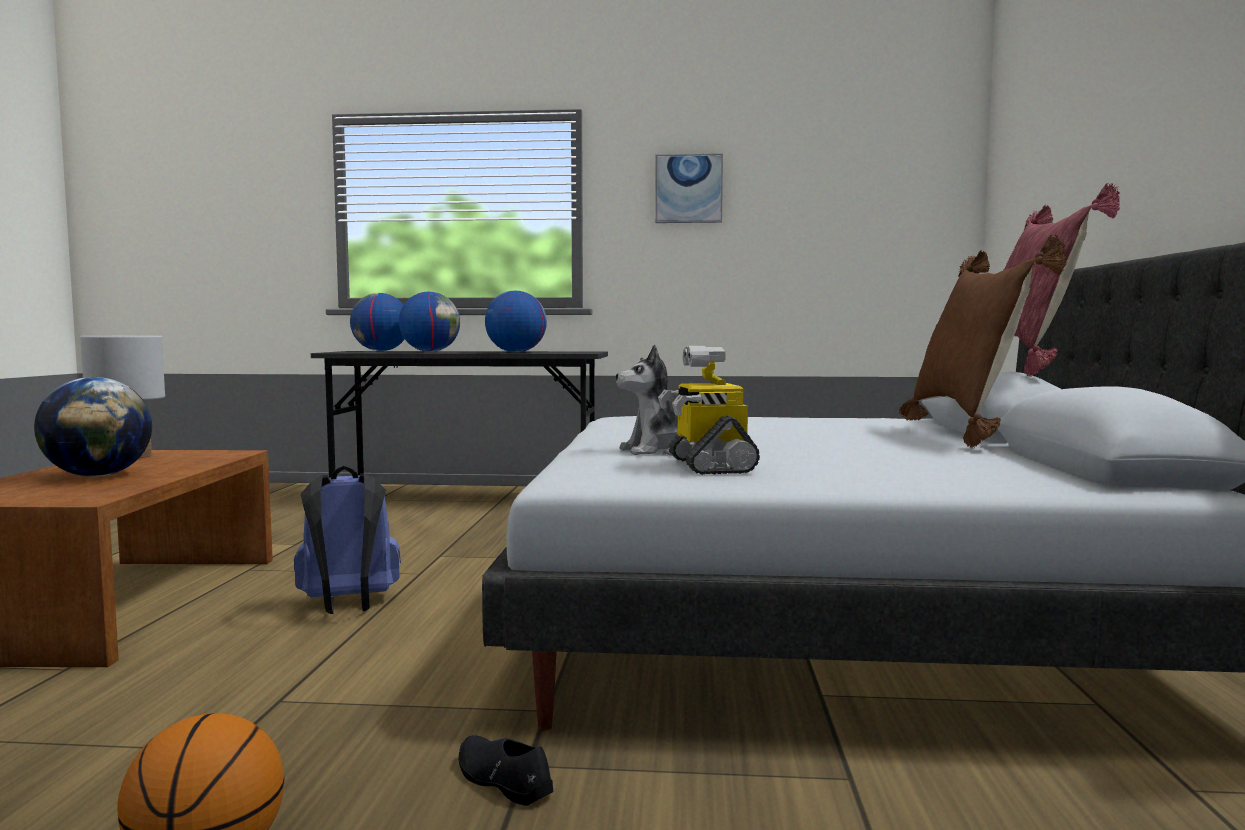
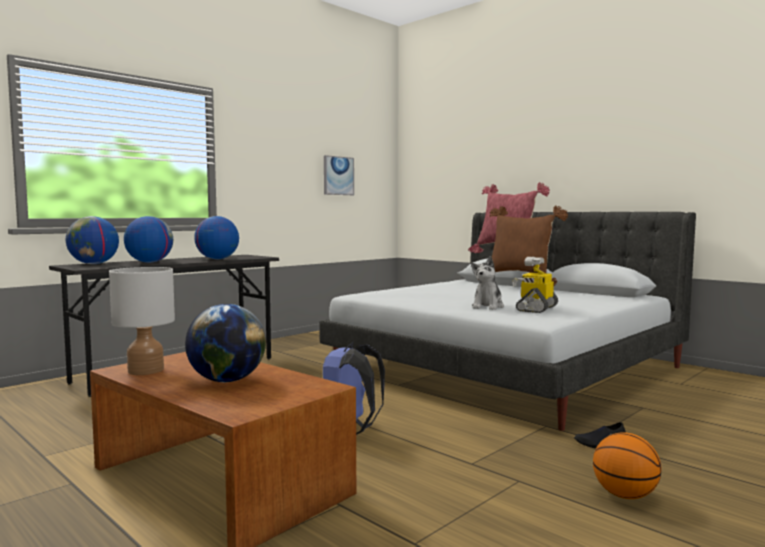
camera: 50 degrees left, 0 degrees up
picture [655,154,723,223] -> picture moved to [324,155,354,195]
toy robot [658,346,760,475] -> toy robot turned 90 degrees clockwise [512,257,558,313]

